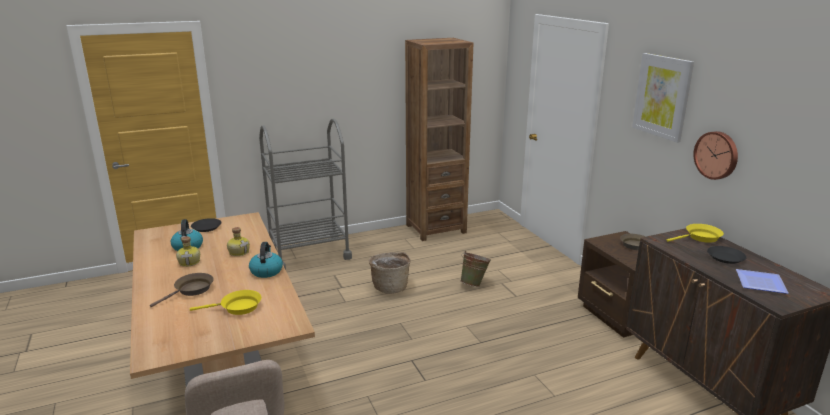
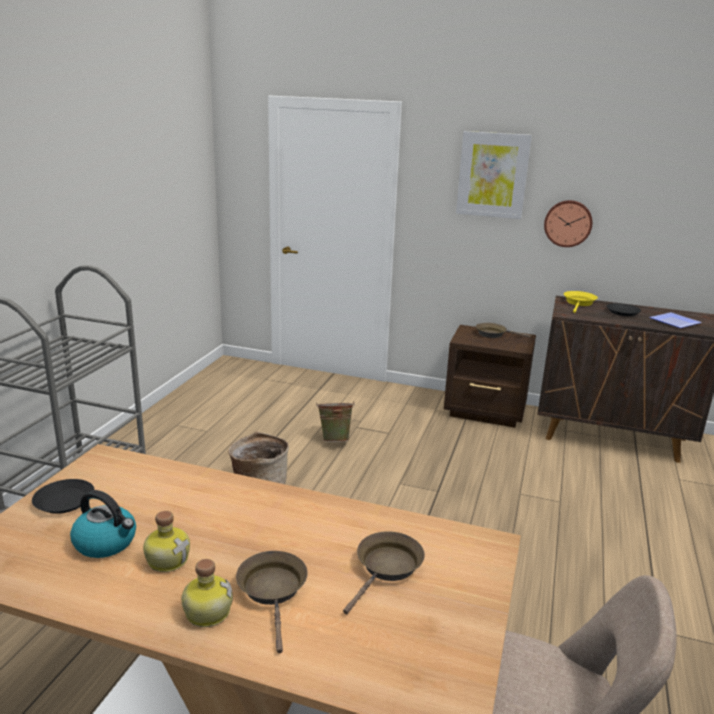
camera: 50 degrees left, 0 degrees up
yellow frying pan [190,290,261,315] -> brown frying pan [343,531,425,614]
bottle [227,227,250,256] -> bottle moved to [181,559,233,627]
kettle [249,242,283,278] -> none
brown bookcase [405,38,474,241] -> none

